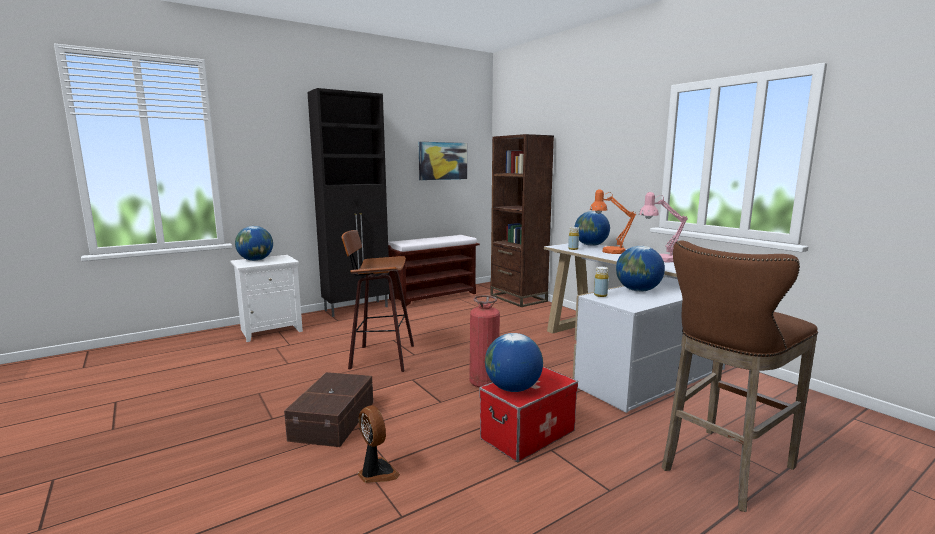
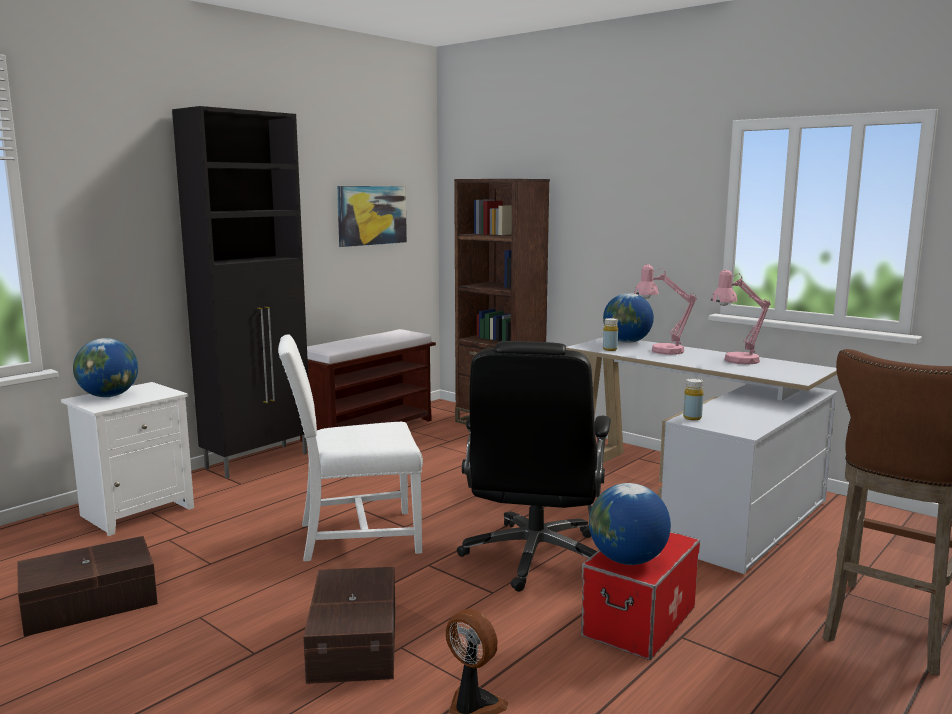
camera: 15 degrees left, 0 degrees up
stool [342,230,414,372] -> white chair [278,334,423,562]
fire extinguisher [470,295,500,388] -> black office chair [457,341,611,592]
orange table lamp [590,189,636,254] -> pink table lamp [634,264,697,355]
globe [616,246,665,292] -> none
none -> brown storage box [17,536,158,637]

